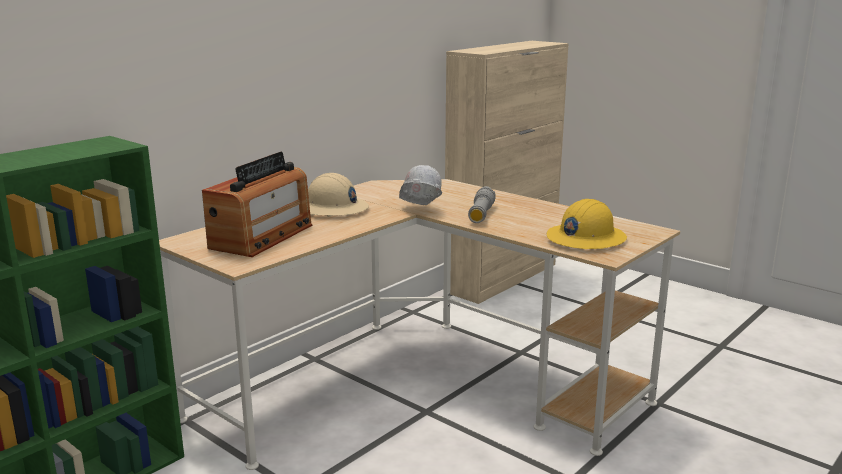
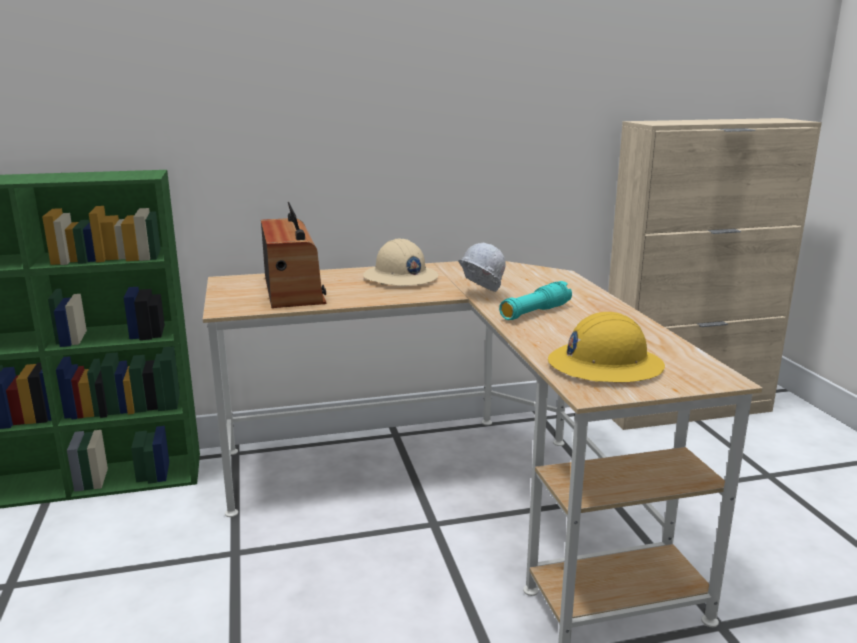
camera: 35 degrees right, 0 degrees up
radio [202,152,312,257] -> radio turned 75 degrees counterclockwise [261,202,327,308]
grey flashlight [468,186,496,223] -> turquoise flashlight [499,281,572,320]

